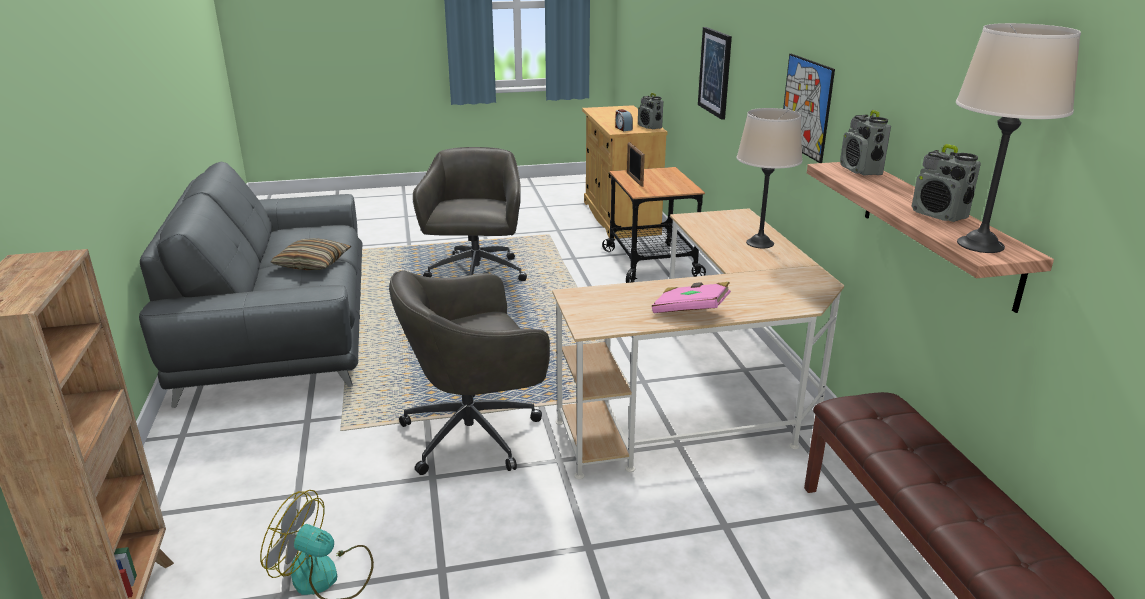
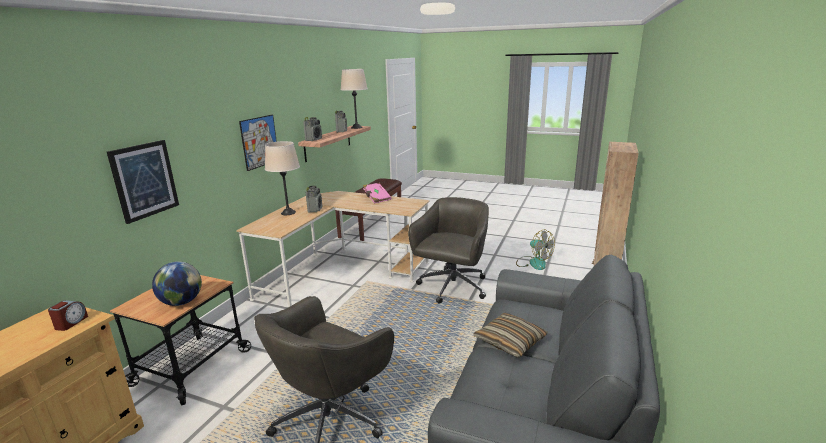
camera: 145 degrees left, 5 degrees down
grey office chair [389,270,550,475] -> grey office chair turned 75 degrees counterclockwise [408,197,489,304]
picture frame [627,142,645,187] -> globe [152,262,202,306]
radio [638,93,663,129] -> radio moved to [306,186,322,213]

